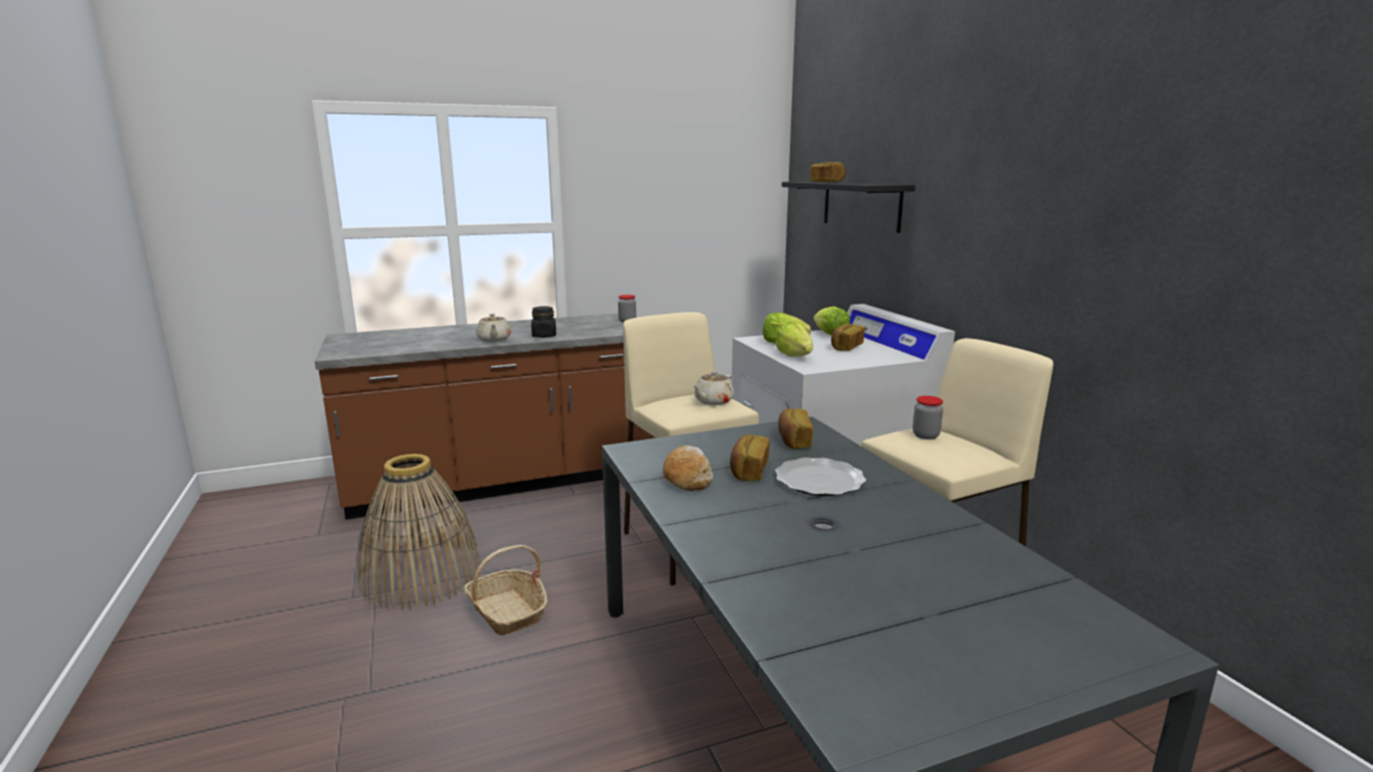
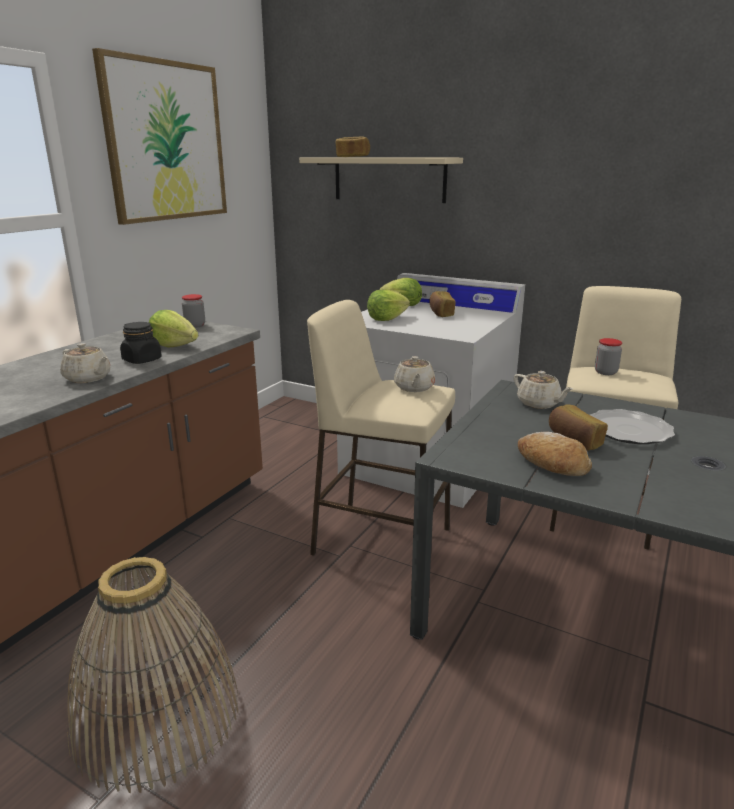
camera: 40 degrees left, 5 degrees up
basket [464,545,548,636] -> none
lettuce [775,322,813,357] -> lettuce moved to [149,310,198,347]
bread [778,408,813,449] -> beige teapot [514,371,573,409]
black shelf [782,181,916,233] -> beige shelf [299,157,463,203]
none -> picture [92,48,227,225]

